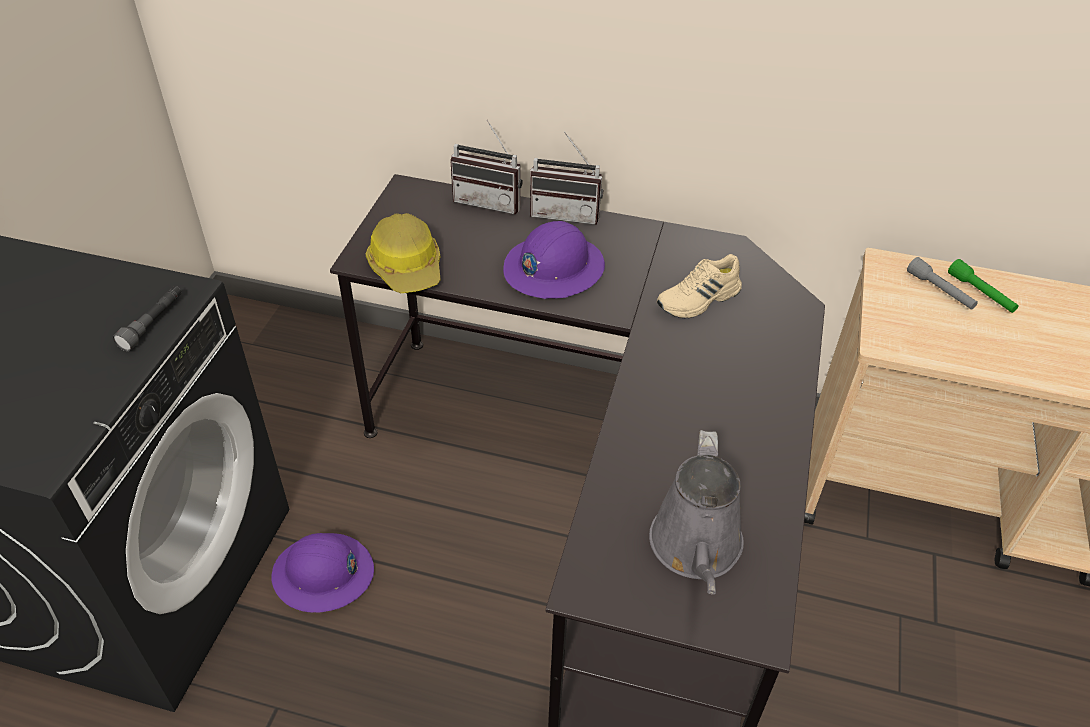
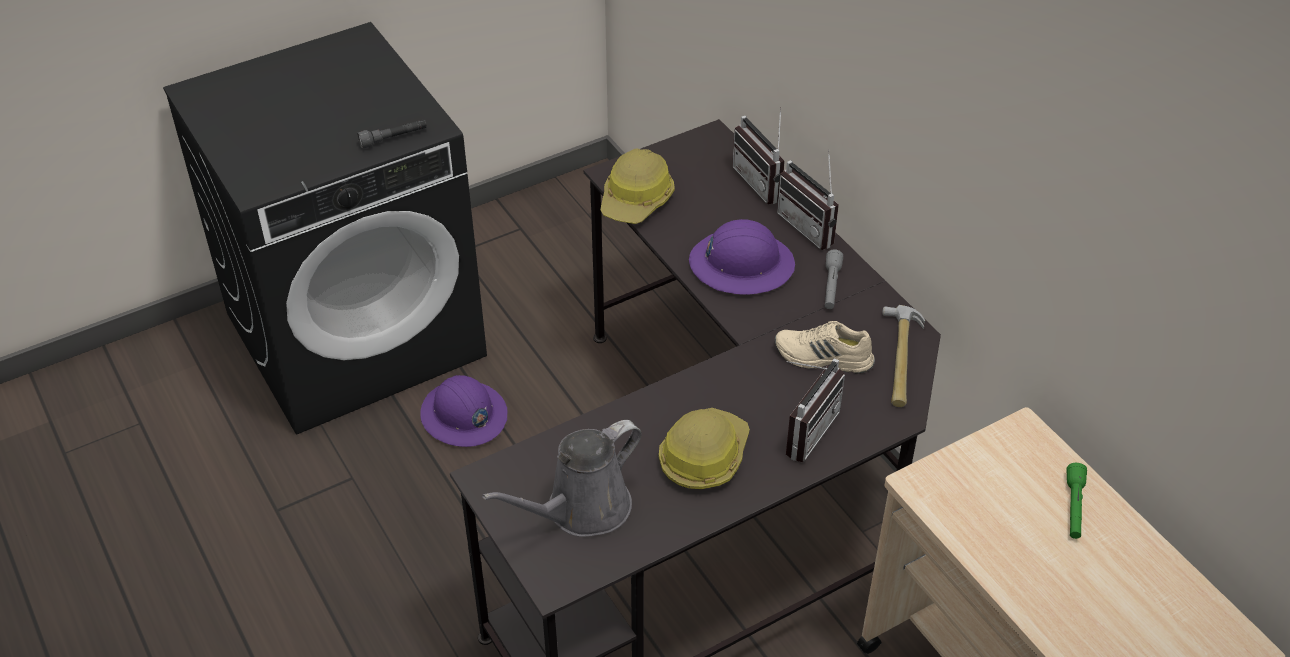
camera: 45 degrees right, 0 degrees up
grey flashlight [907,257,978,310] -> grey flashlight moved to [825,249,843,309]
none -> hard hat [659,408,750,489]
none -> radio [786,358,845,462]
none -> hammer [882,305,925,407]

